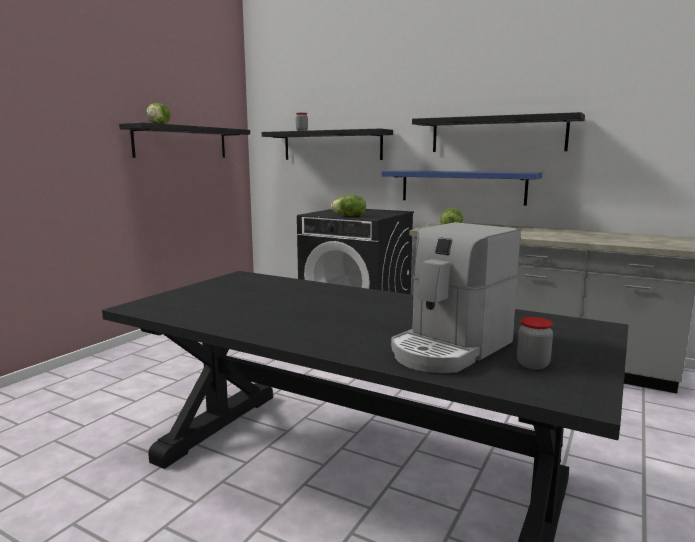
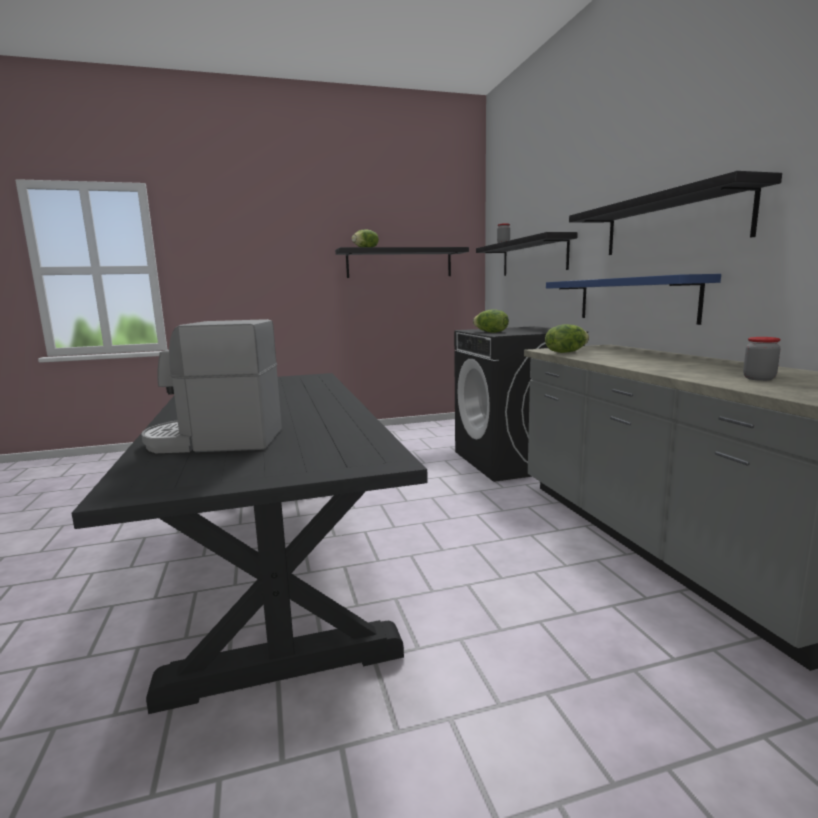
camera: 45 degrees right, 0 degrees up
jar [517,317,553,369] -> jar moved to [743,337,781,381]

